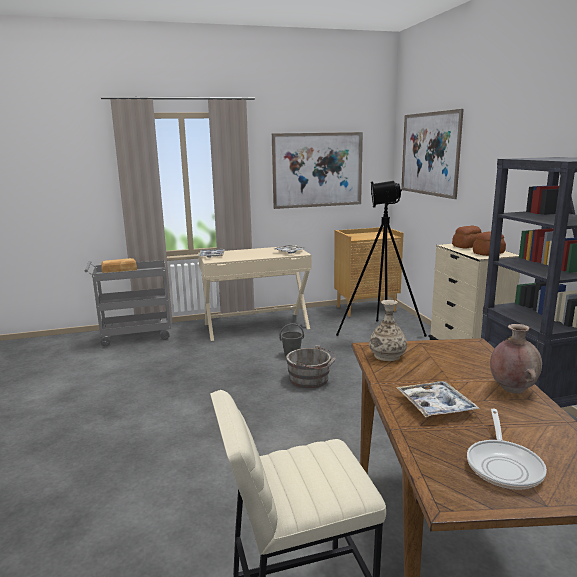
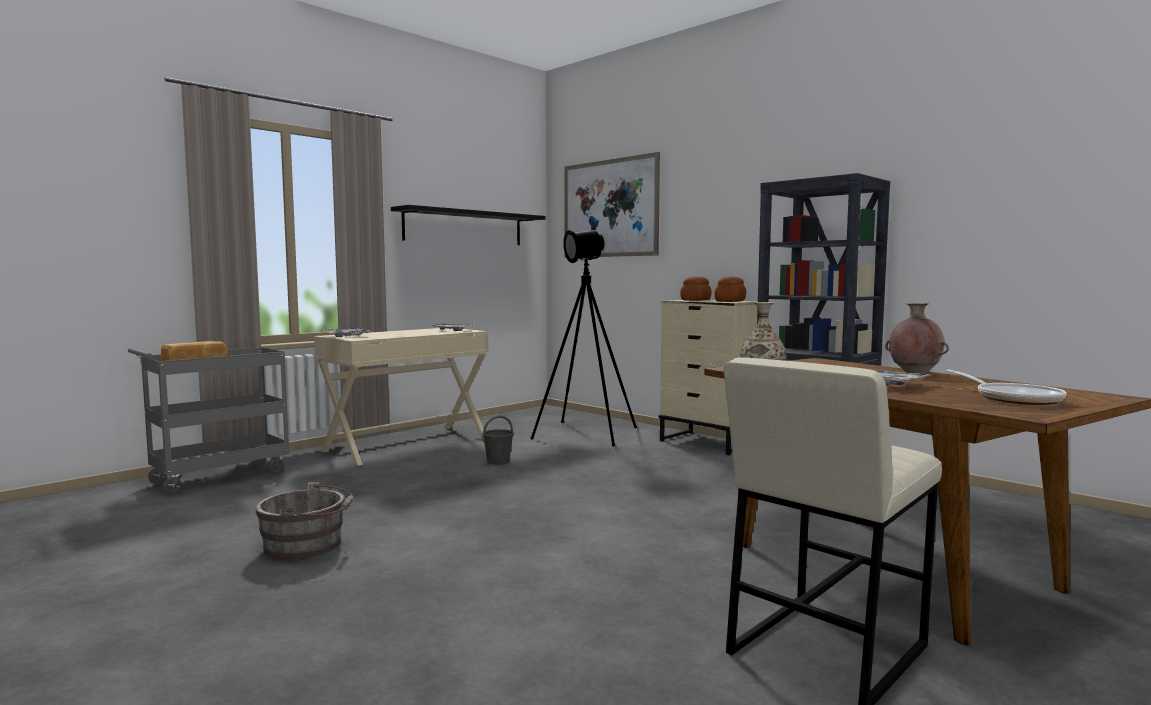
camera: 30 degrees left, 10 degrees down
picture [272,132,363,209] -> black shelf [391,205,546,245]
grey bucket [286,345,336,388] -> grey bucket moved to [255,482,354,560]
brown cabinet [334,227,404,317] -> none

